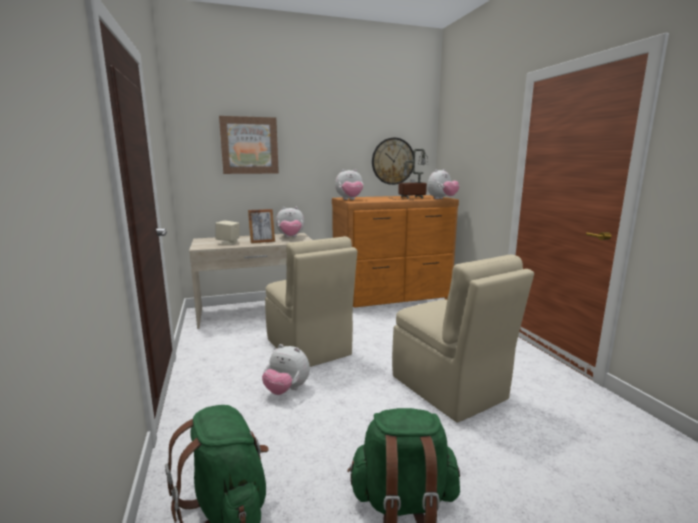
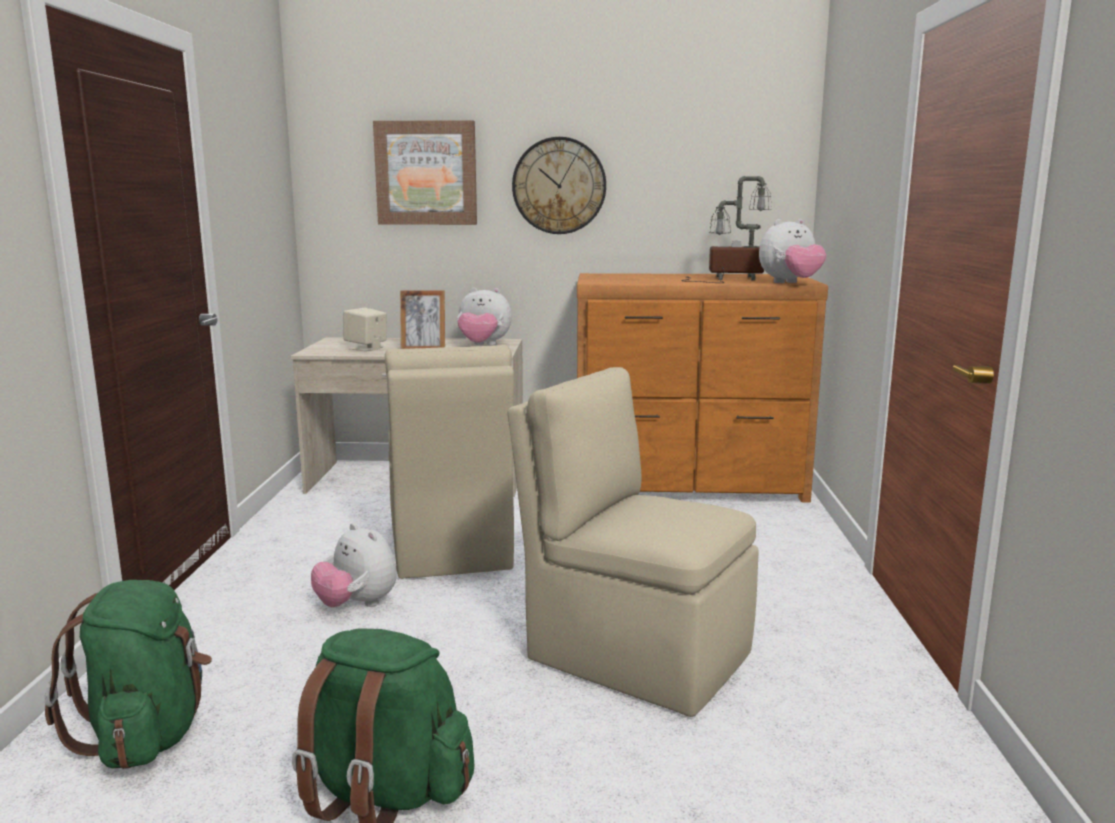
camera: 20 degrees right, 0 degrees up
plush toy [335,169,363,200] -> none
wall clock [372,138,413,185] -> wall clock moved to [512,137,606,234]
beige chair [392,254,534,423] -> beige chair turned 135 degrees clockwise [507,367,759,717]

